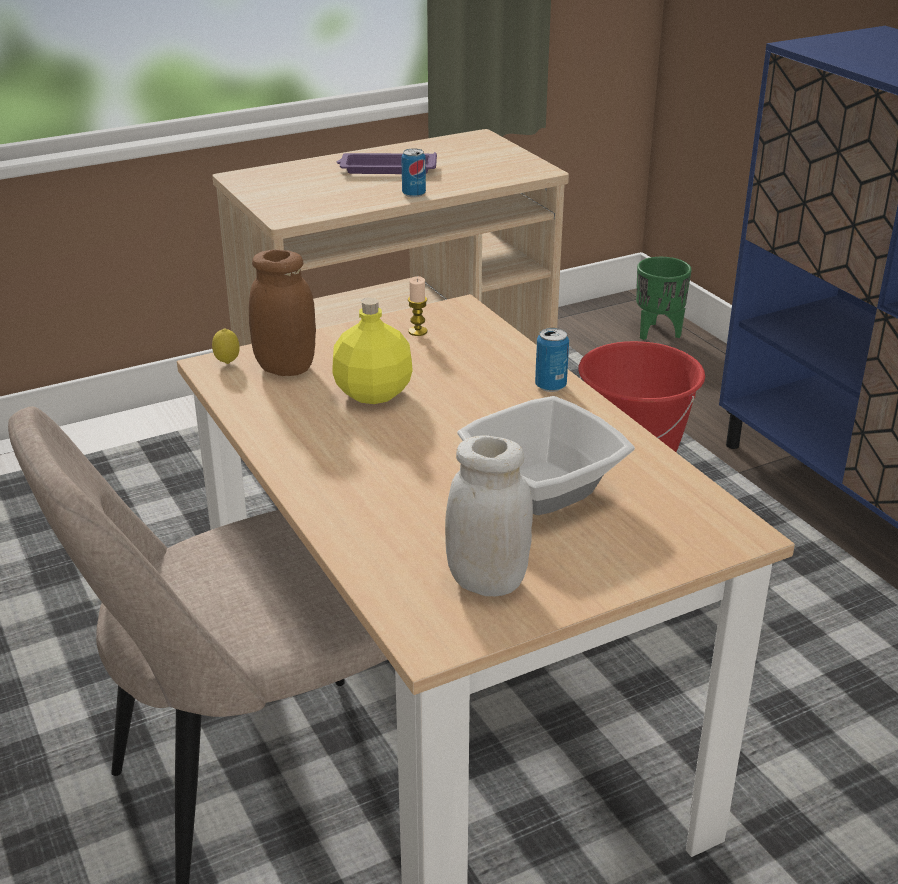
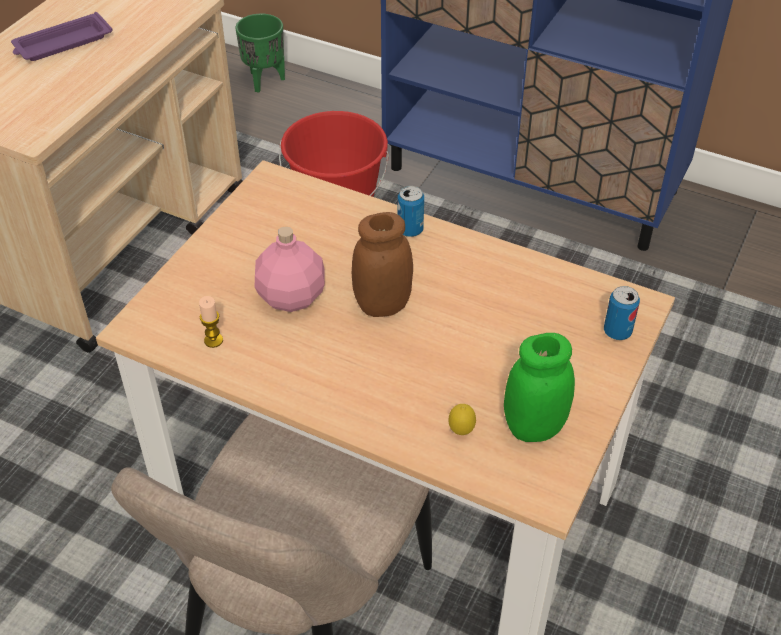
camera: 35 degrees left, 15 degrees up
lemon [212,328,240,364] -> lemon moved to [448,404,476,435]
brown jar [249,249,316,376] -> brown jar moved to [352,212,413,317]
yellow bottle [332,297,413,404] -> pink bottle [255,226,325,312]
can [401,148,426,197] -> can moved to [604,286,640,340]
candle [408,276,427,336] -> candle moved to [199,296,223,348]
white jar [445,435,533,596] -> green jar [504,333,575,442]
bowl [457,396,635,515] -> none

